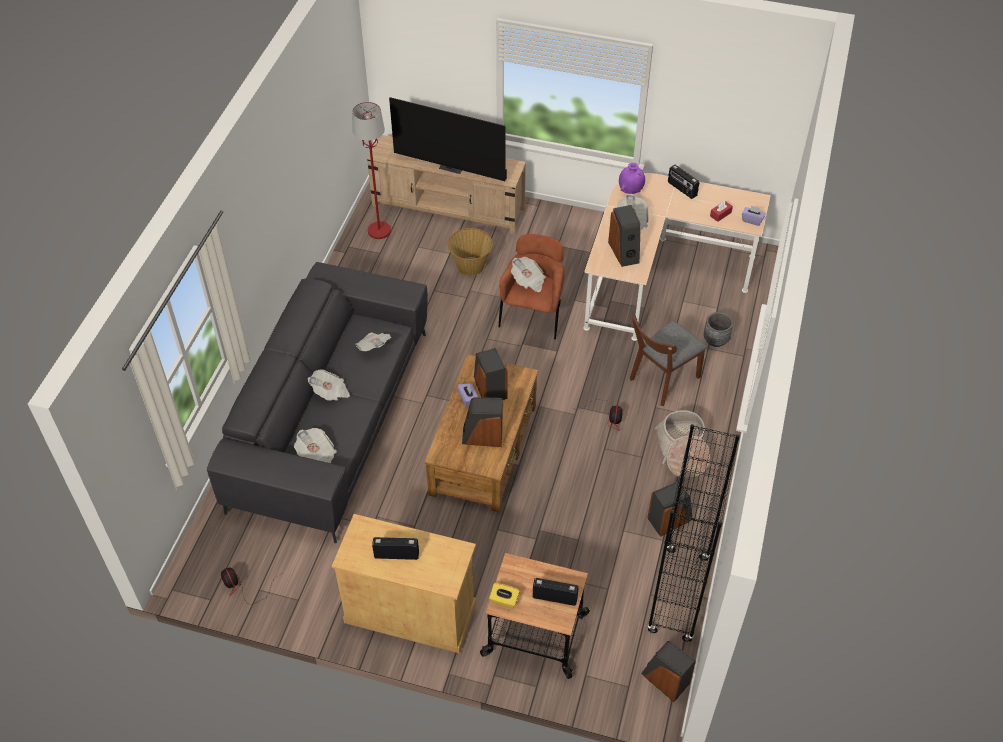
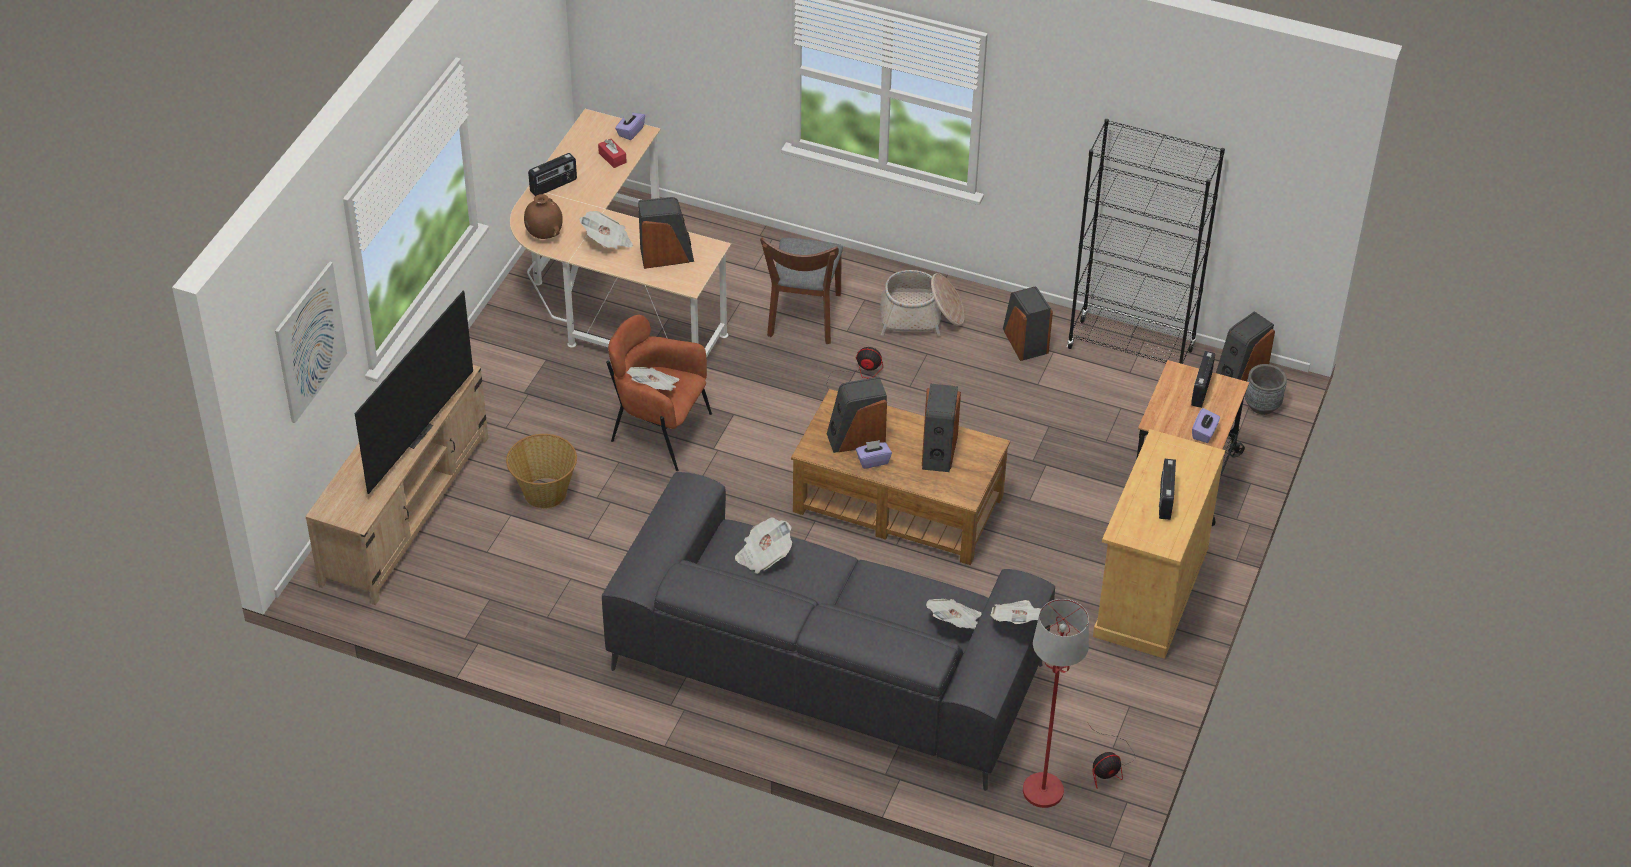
camera: 85 degrees left, 5 degrees down
newspaper [308,369,350,401] -> newspaper moved to [990,600,1041,624]
red floor lamp [352,102,391,239] -> red floor lamp moved to [1023,599,1089,808]
yellow tissue box [489,583,520,608] -> purple tissue box [1192,408,1220,443]
purple vase [619,163,645,194] -> brown vase [524,194,563,239]
brown chair [630,313,707,406] -> brown chair turned 45 degrees clockwise [760,238,843,344]
grey planter [704,312,733,347] -> grey planter moved to [1245,364,1287,415]
none -> picture [275,261,347,423]

